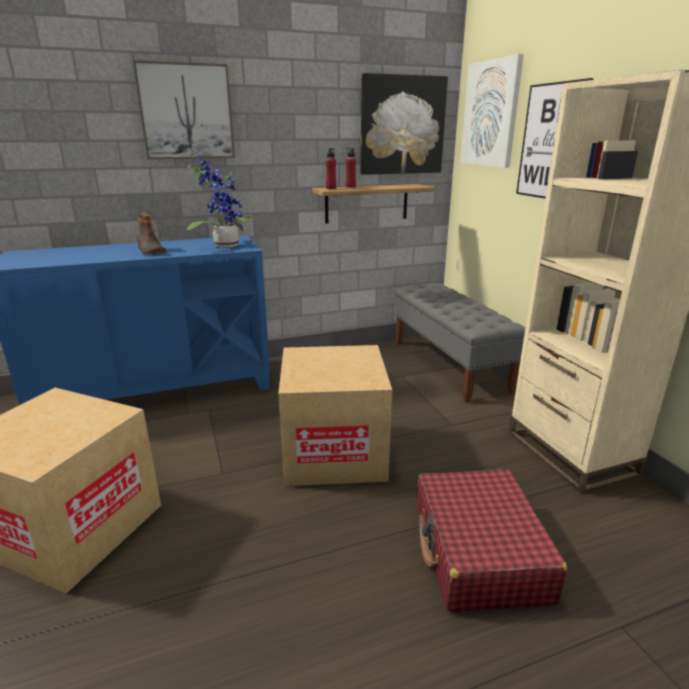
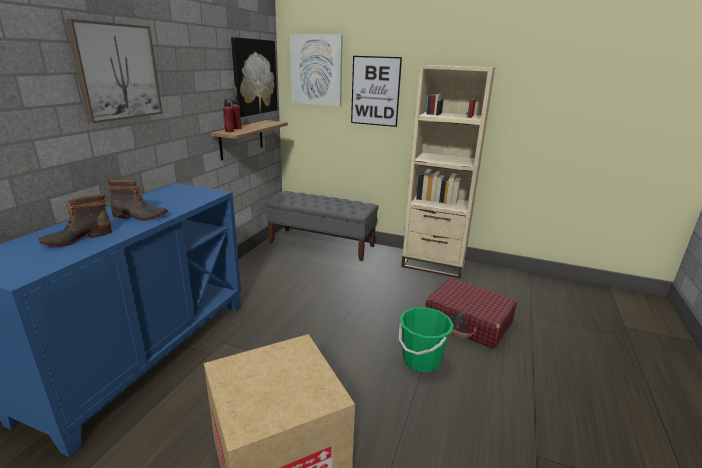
camera: 50 degrees left, 0 degrees up
potted plant [187,157,258,247] -> none
cardboard box [278,345,392,486] -> none
none -> boot [38,194,112,247]
none -> green bucket [399,307,454,372]

